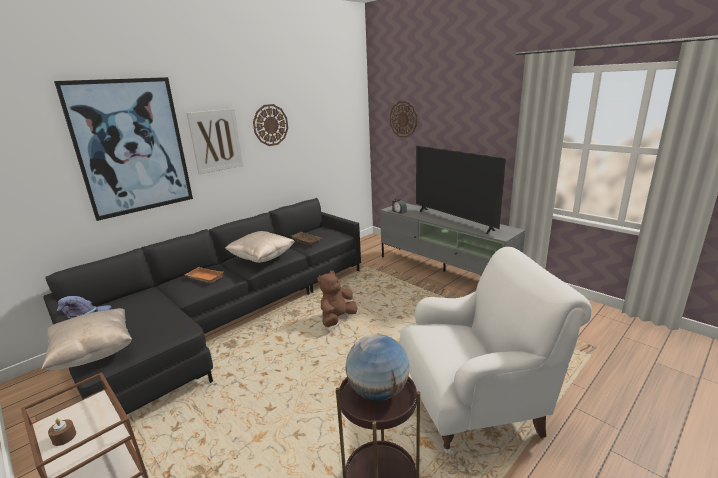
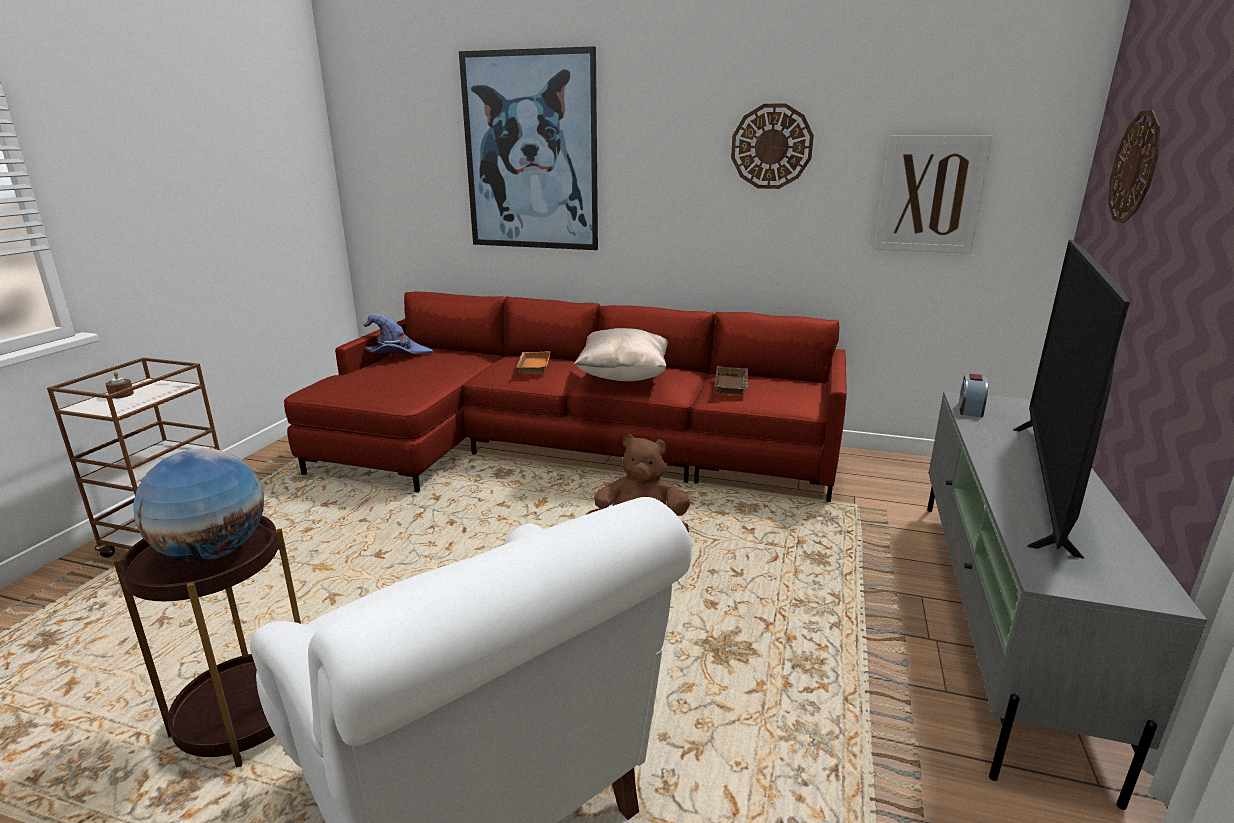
camera: 60 degrees right, 0 degrees up
beige pillow [41,308,132,370] -> none
black sofa [43,198,361,419] -> red sofa [284,291,847,502]
picture [187,109,243,174] -> picture moved to [875,136,993,254]

